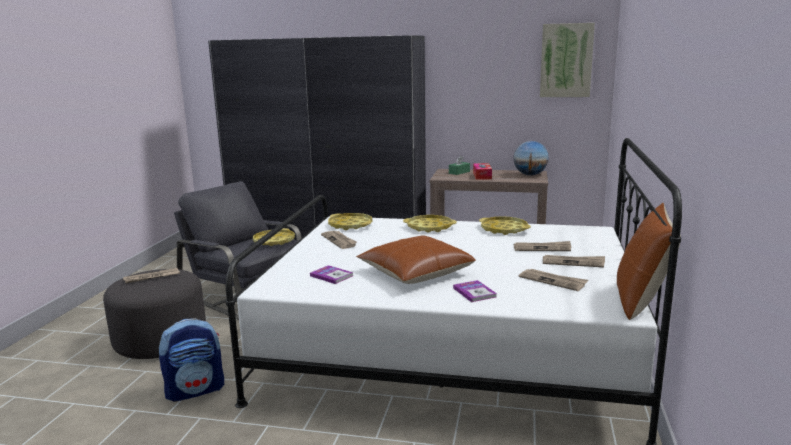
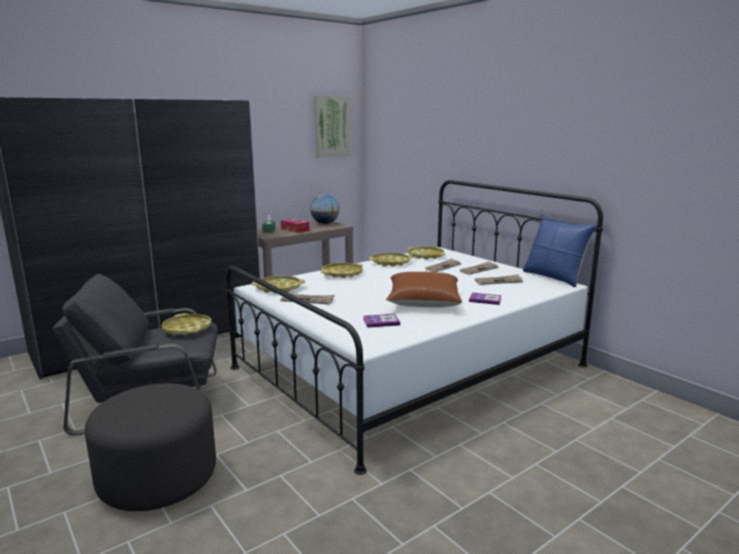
camera: 50 degrees left, 0 degrees up
newspaper [123,268,180,284] -> none
backpack [158,318,224,401] -> none
brown pillow [617,203,681,320] -> blue pillow [523,214,597,287]
none -> yellow tray [407,247,446,260]

